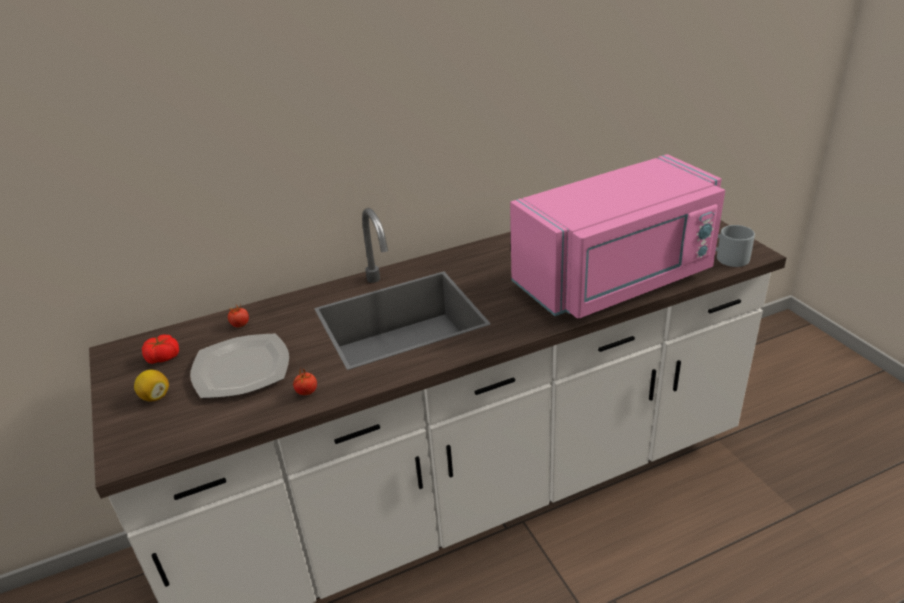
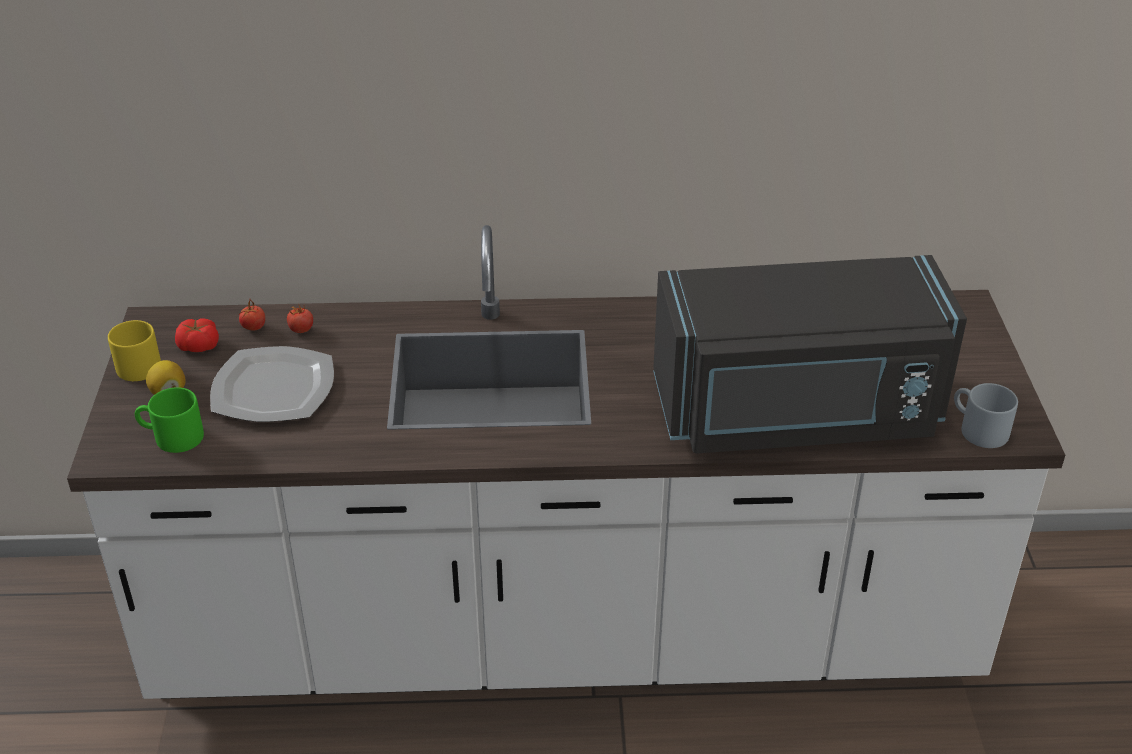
camera: 20 degrees right, 5 degrees up
tomato [293,367,317,395] -> tomato moved to [239,300,265,331]
pink microwave [510,154,725,318] -> black microwave [653,255,967,453]
none -> yellow mug [108,320,161,381]
none -> green mug [135,387,204,453]

